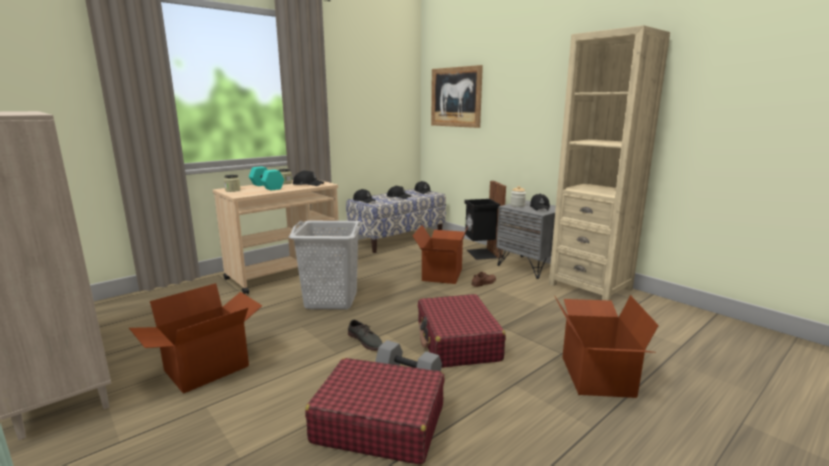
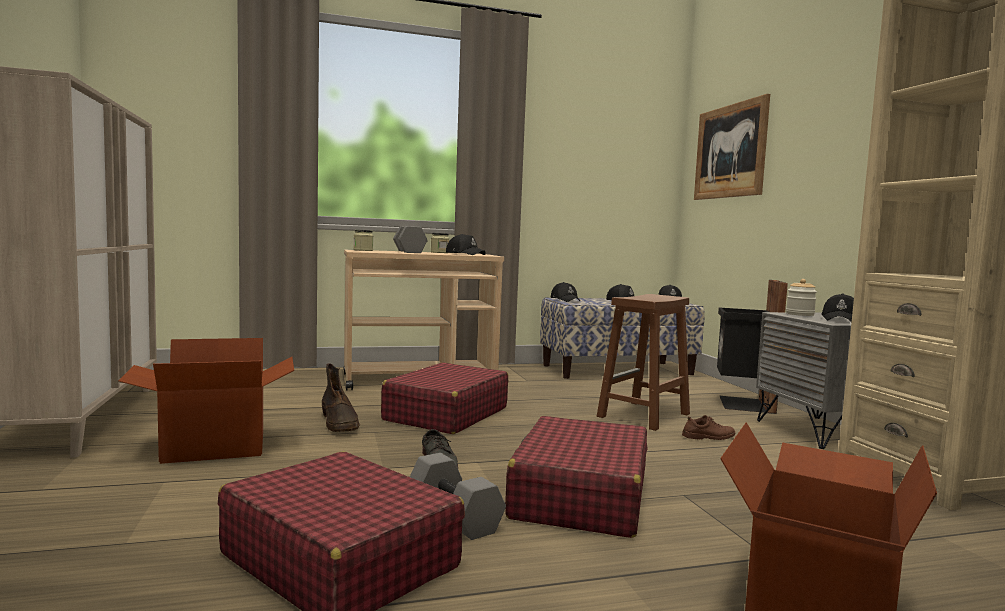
camera: 25 degrees right, 10 degrees down
turquoise dumbbell [249,166,284,191] -> grey dumbbell [393,226,428,253]
grey laundry basket [288,220,363,309] -> red suitcase [381,362,508,434]
cardboard box [412,225,468,284] -> brown stool [597,294,690,431]
none -> brown boot [322,363,360,432]

